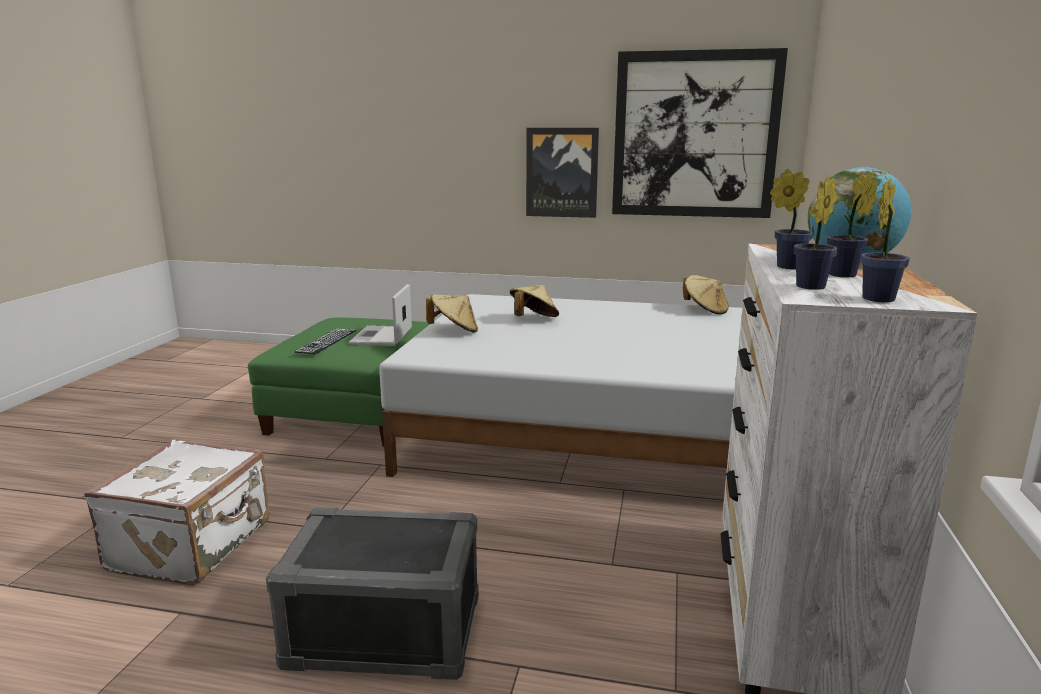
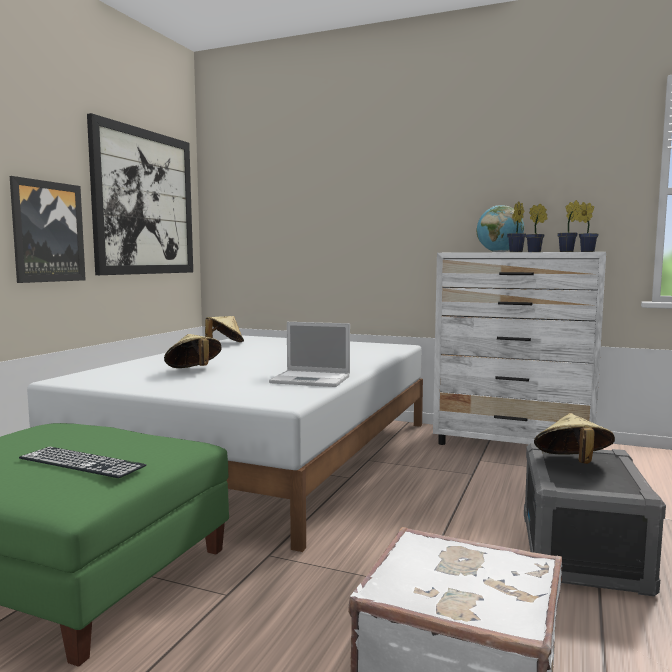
camera: 80 degrees left, 10 degrees down
laptop [349,284,412,346] -> laptop moved to [269,322,350,387]
beige hat [426,294,478,333] -> beige hat moved to [534,413,615,464]

